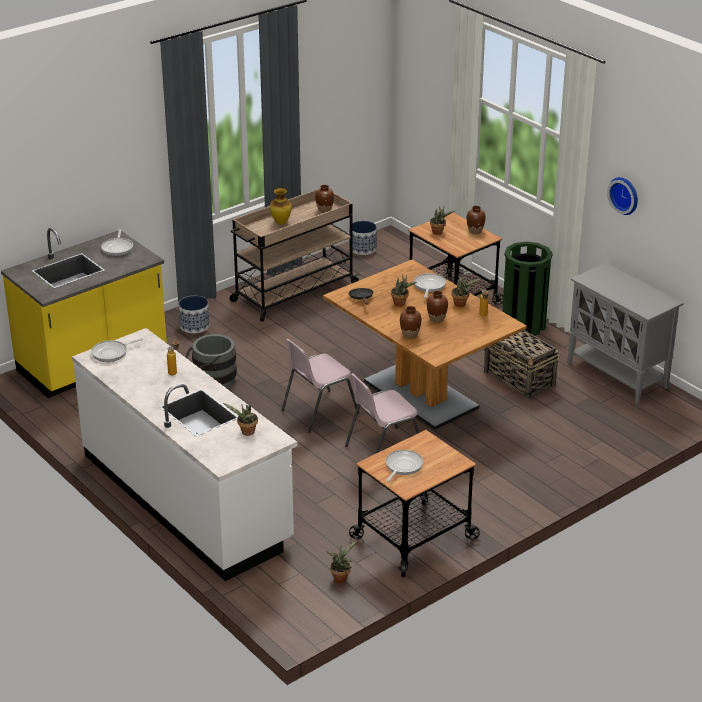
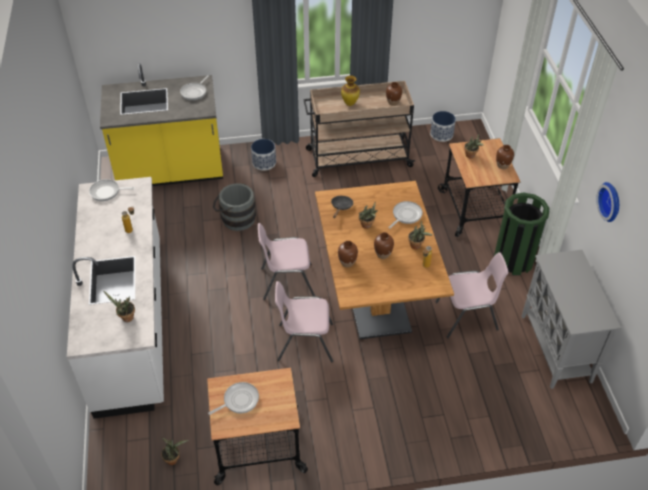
camera: 30 degrees right, 15 degrees up
basket [484,330,559,399] -> pink chair [436,252,508,338]

